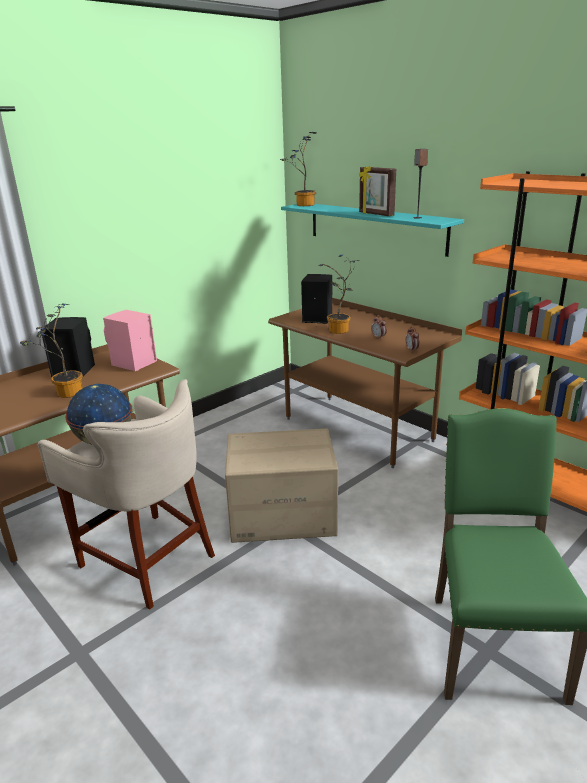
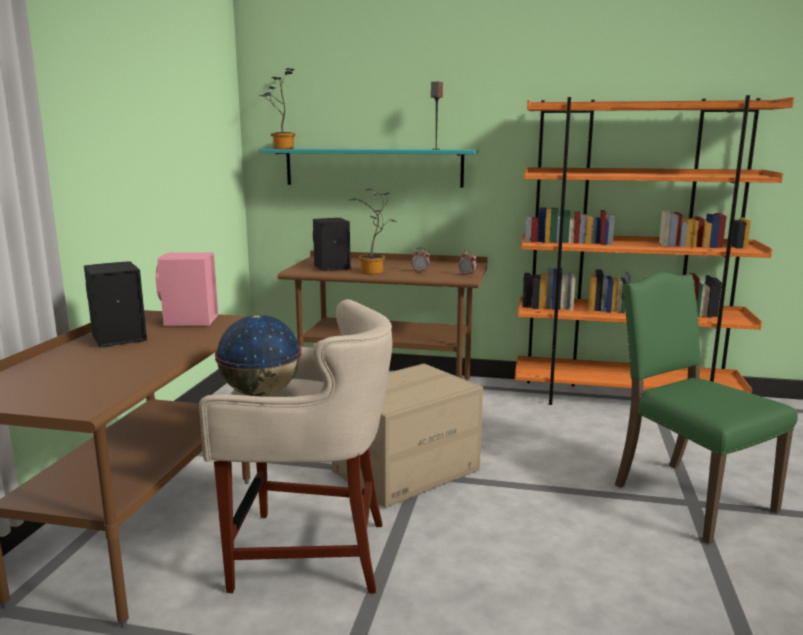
camera: 35 degrees left, 10 degrees down
potted plant [20,303,83,398] -> none
picture frame [359,166,396,216] -> none

